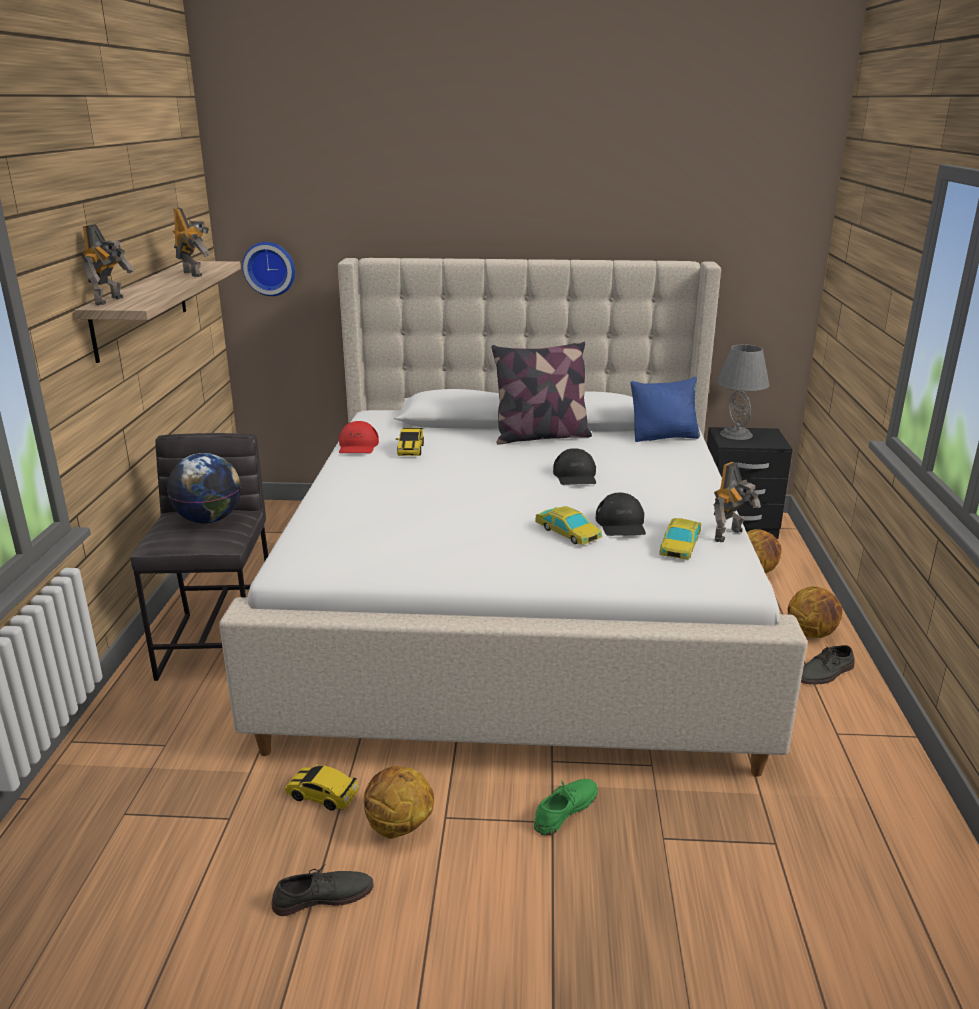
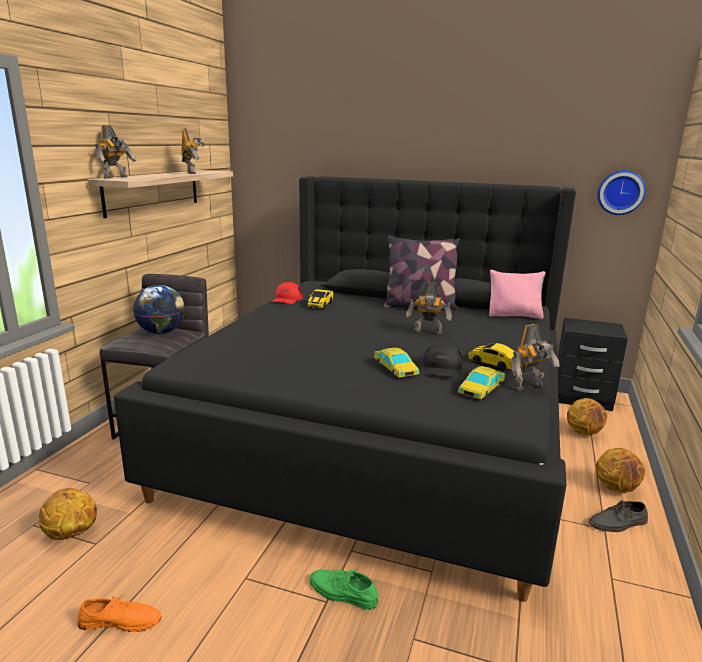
camera: 15 degrees right, 5 degrees down
beige bed [219,258,807,776] -> black bed [114,176,576,602]
wall clock [242,242,295,296] -> wall clock moved to [597,170,646,215]
grey shoe [271,864,374,916] -> orange shoe [77,594,161,632]
toy car [285,764,359,811] -> toy car moved to [468,343,515,370]
basketball [364,766,434,839] -> basketball moved to [39,488,97,540]
green shoe [534,779,598,835] -> green shoe turned 120 degrees counterclockwise [309,569,379,610]
black cap [553,448,596,485] -> toy robot [406,282,452,334]
blue pillow [630,377,700,442] -> pink pillow [489,270,545,319]
grey table lamp [716,344,769,440] -> none

